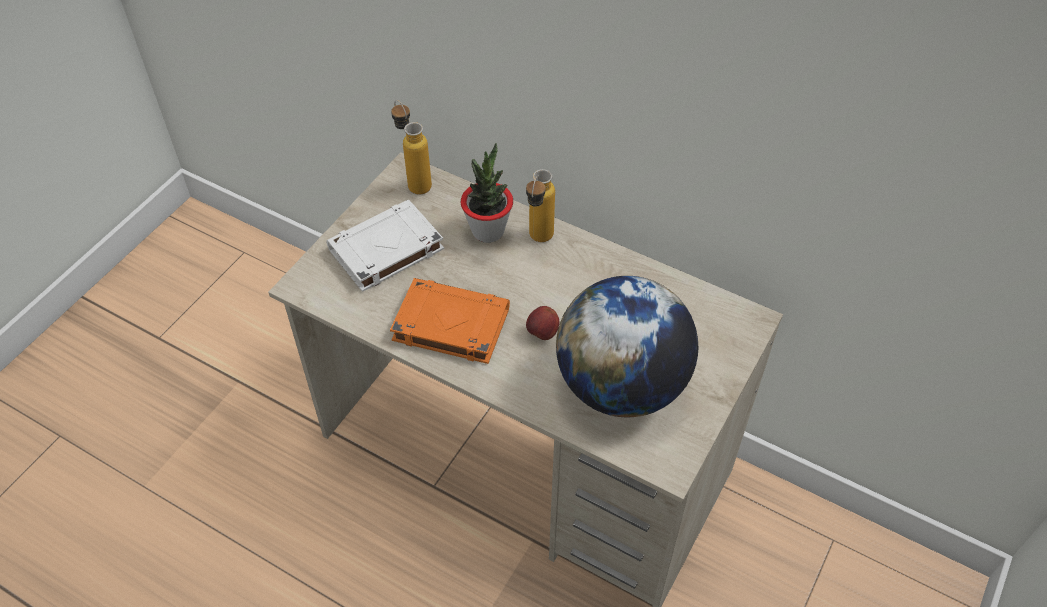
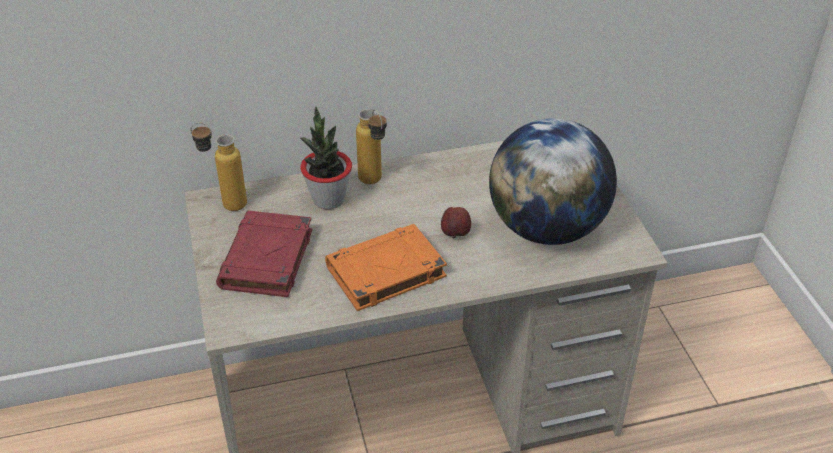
camera: 45 degrees left, 10 degrees down
white book [326,199,444,292] -> red book [216,211,312,297]

